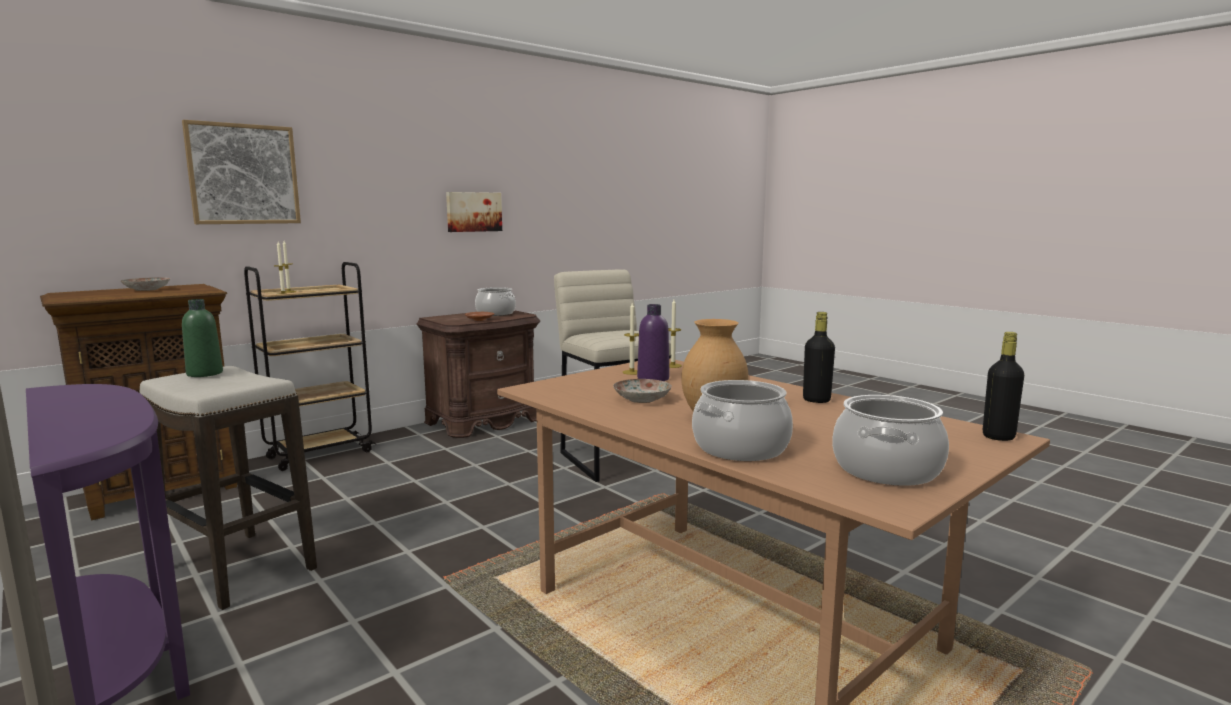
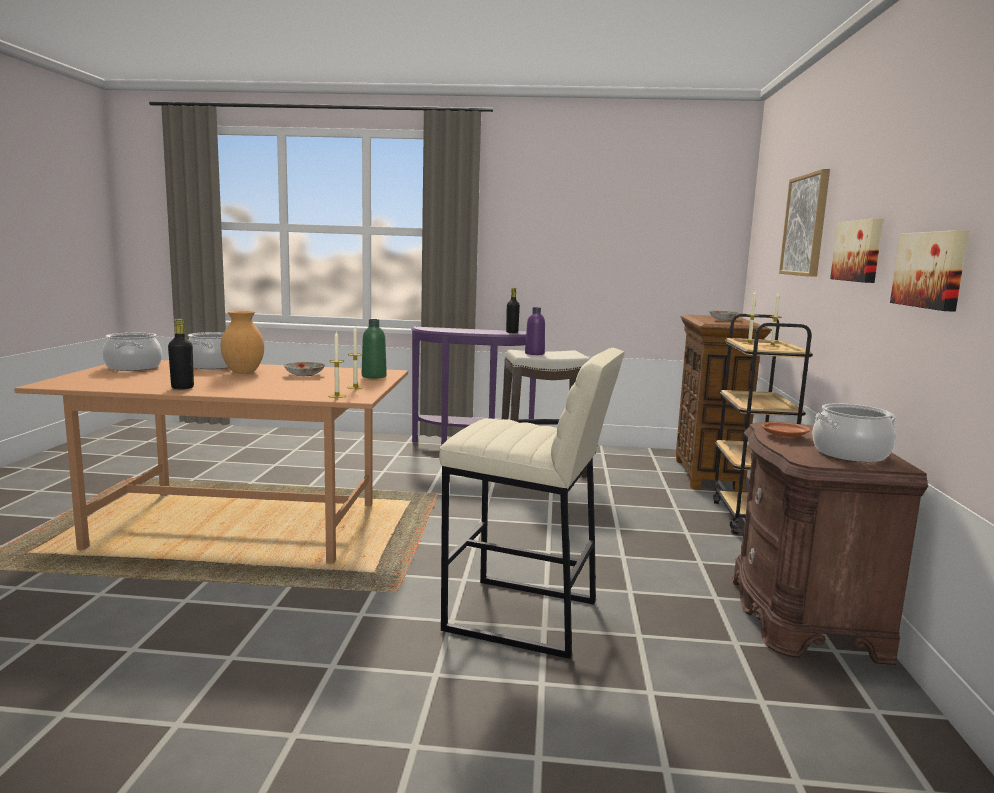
camera: 135 degrees right, 0 degrees up
green bottle [182,299,223,377] -> green bottle moved to [362,319,387,379]
purple bottle [637,304,669,381] -> purple bottle moved to [525,307,545,355]
black bottle [983,332,1024,441] -> black bottle moved to [506,288,520,333]
none -> picture [830,219,883,283]

